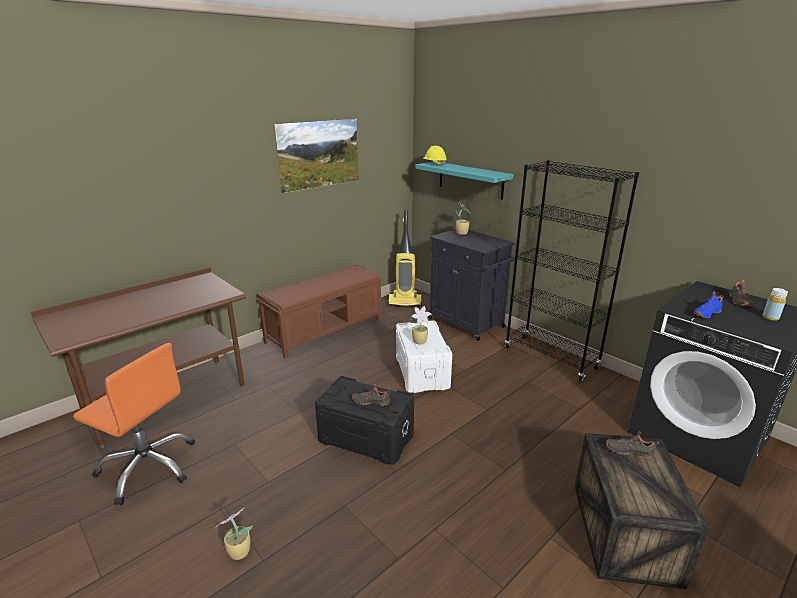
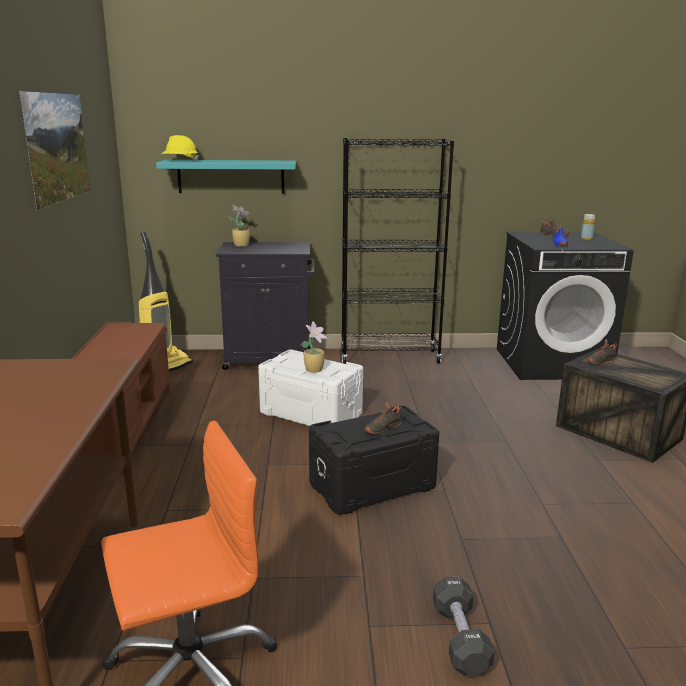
camera: 50 degrees left, 5 degrees down
potted plant [216,508,253,560] -> black dumbbell [433,576,494,676]

